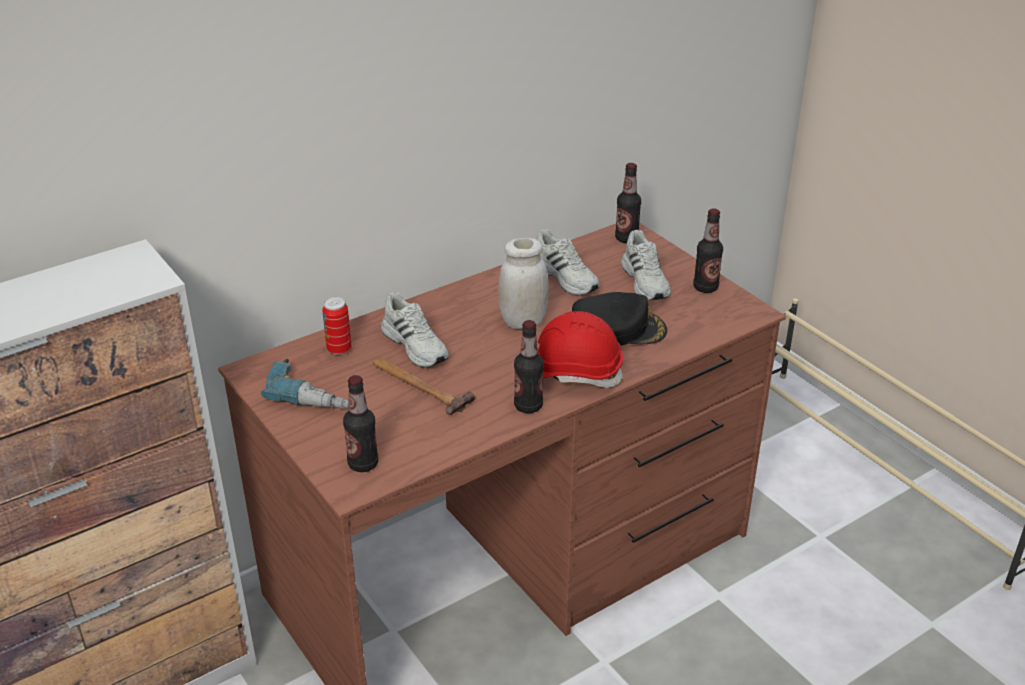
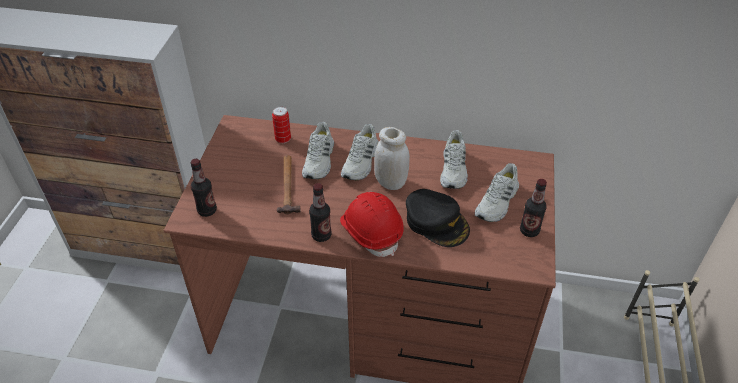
camera: 45 degrees right, 10 degrees up
power drill [261,358,349,409] -> none
bottle [615,163,641,243] -> none
none -> white shoe [341,124,379,180]

